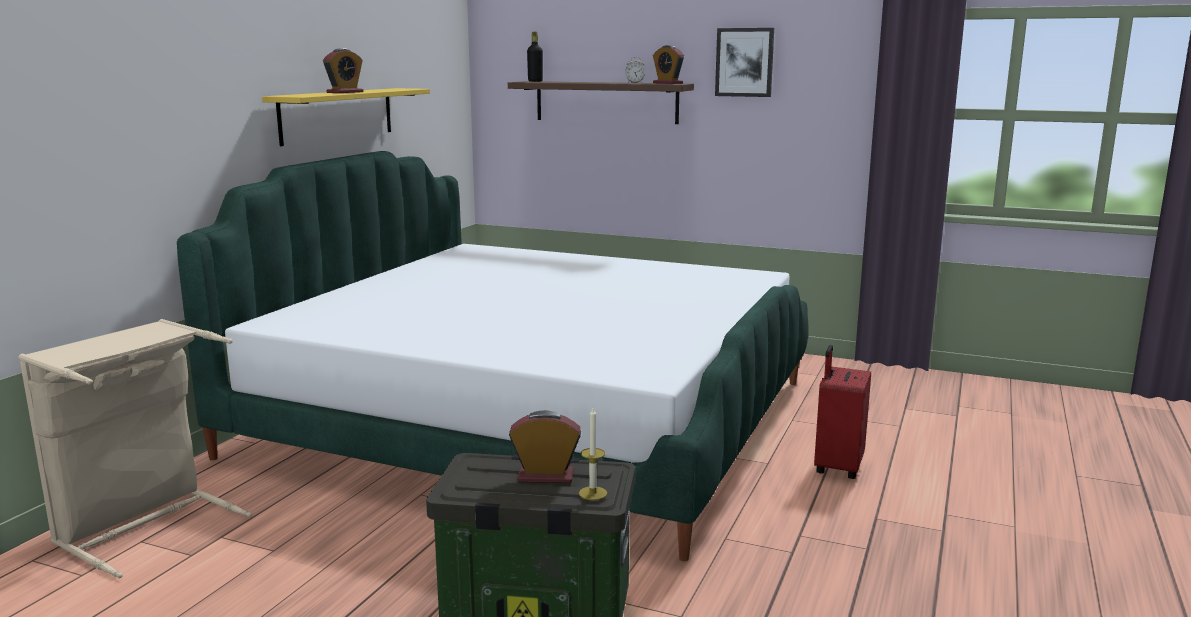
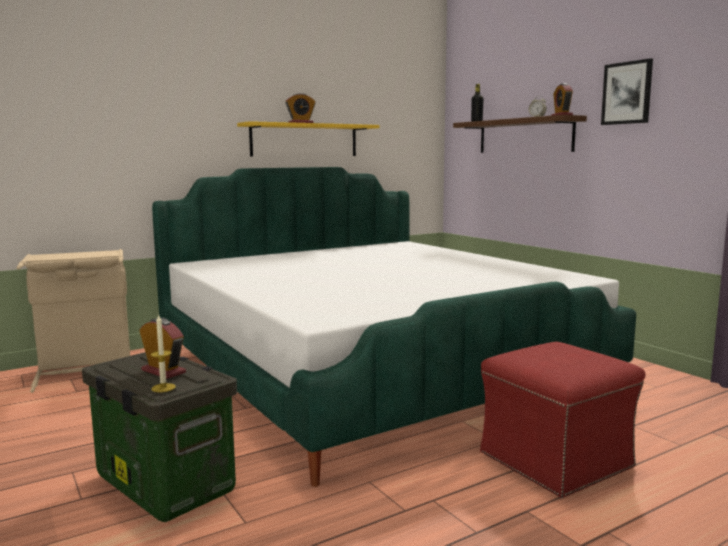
camera: 35 degrees right, 5 degrees down
red suitcase [814,345,871,479] -> red ottoman [480,342,645,498]

